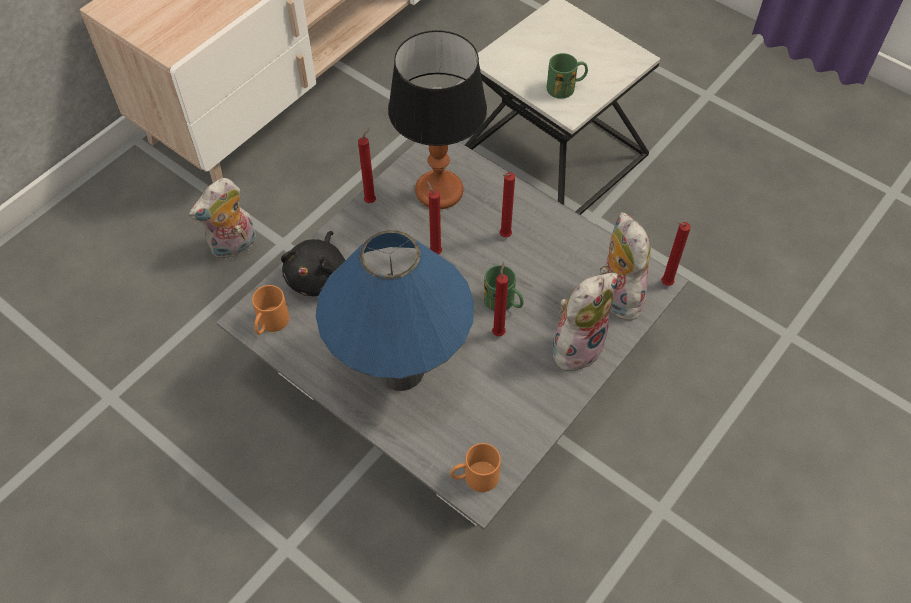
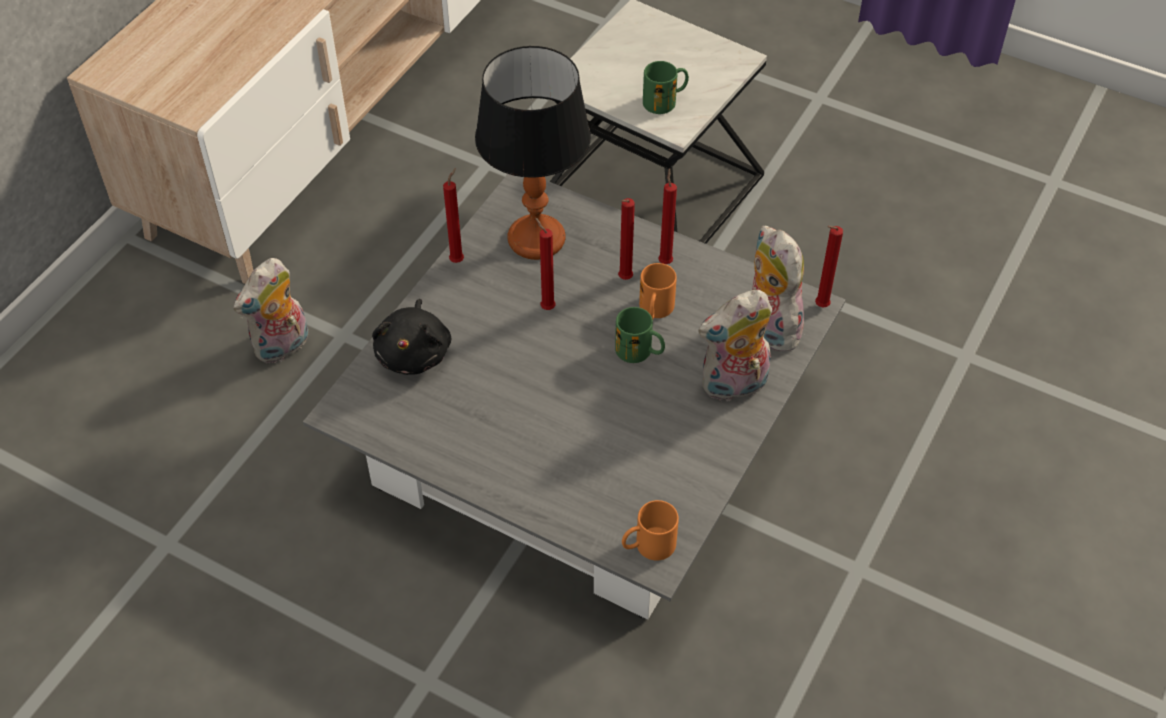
camera: 10 degrees left, 5 degrees down
orange mug [252,285,289,335] -> orange mug moved to [639,263,677,319]
blue table lamp [316,230,474,391] -> none
red candle [492,262,508,336] -> red candle moved to [658,168,677,264]
plush toy [552,273,618,371] -> plush toy turned 150 degrees counterclockwise [698,290,772,402]

